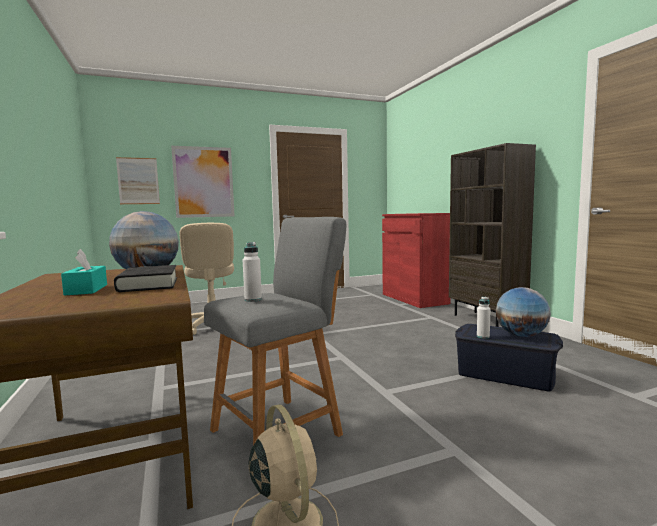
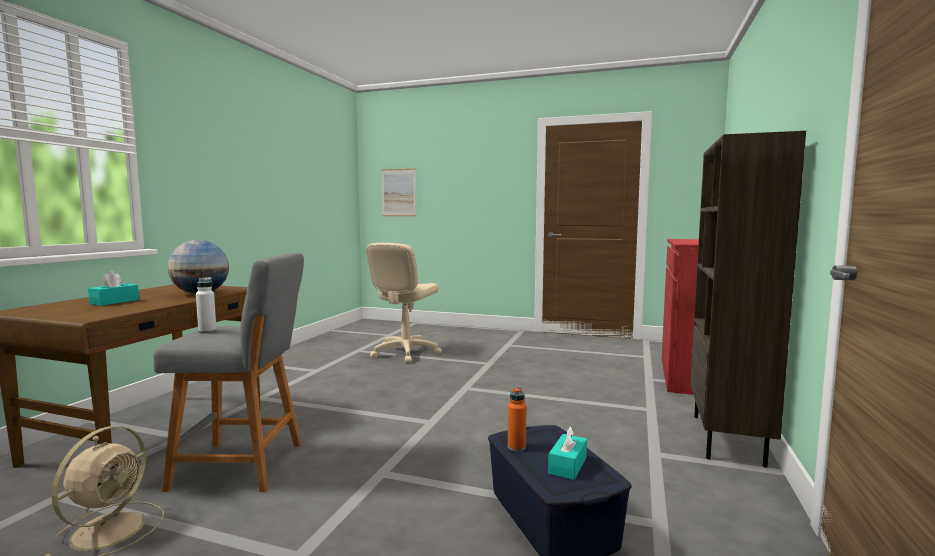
camera: 40 degrees right, 0 degrees up
black book [114,265,177,292] -> none
picture [171,146,235,218] -> none
white bottle [477,296,490,339] -> orange bottle [508,387,527,451]
globe [496,287,551,337] -> turquoise tissue box [548,426,587,480]

